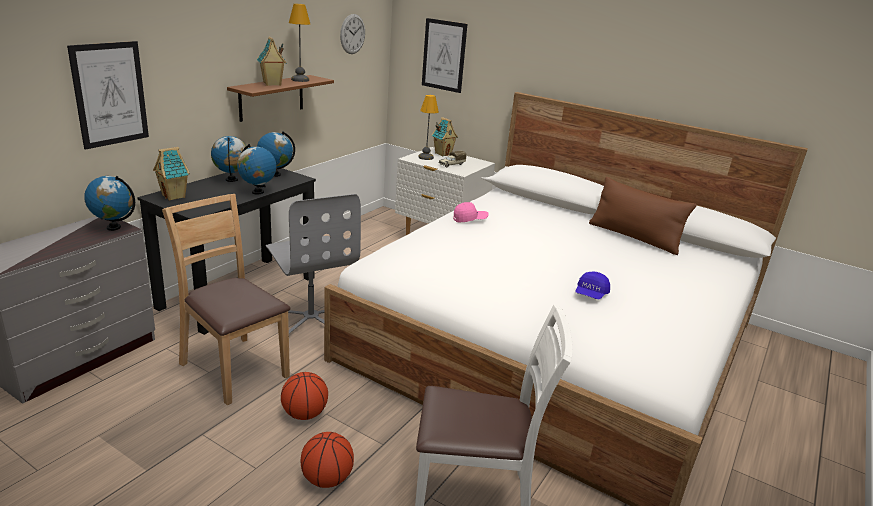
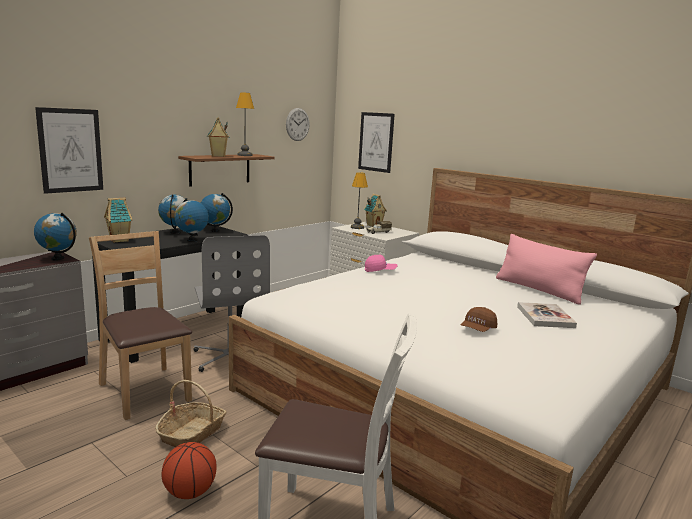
camera: 10 degrees right, 10 degrees down
basketball [281,372,328,420] -> basket [155,380,226,447]
blue cap [576,272,610,299] -> brown cap [461,307,497,332]
brown pillow [589,177,697,255] -> pink pillow [496,234,597,305]
none -> book [517,302,577,328]

